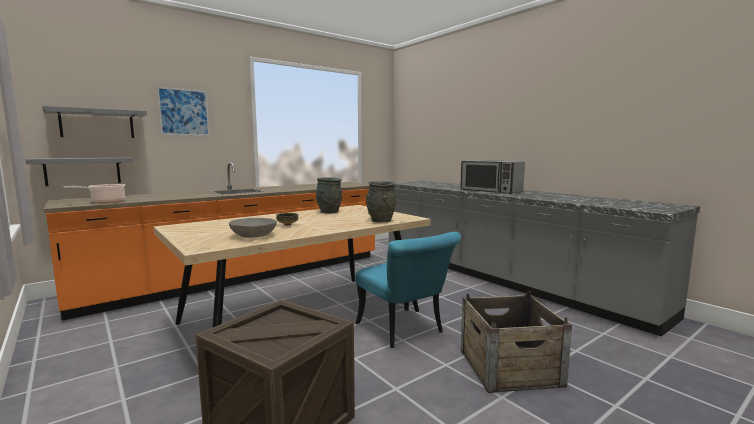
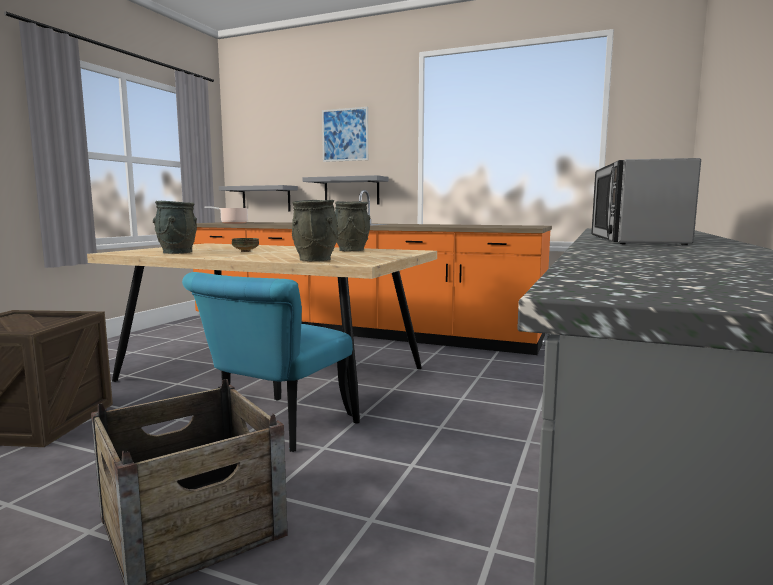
camera: 60 degrees right, 0 degrees up
grey shelf [42,106,147,138] -> grey shelf moved to [302,175,389,204]
grey bowl [229,218,277,238] -> grey vase [153,201,197,254]

